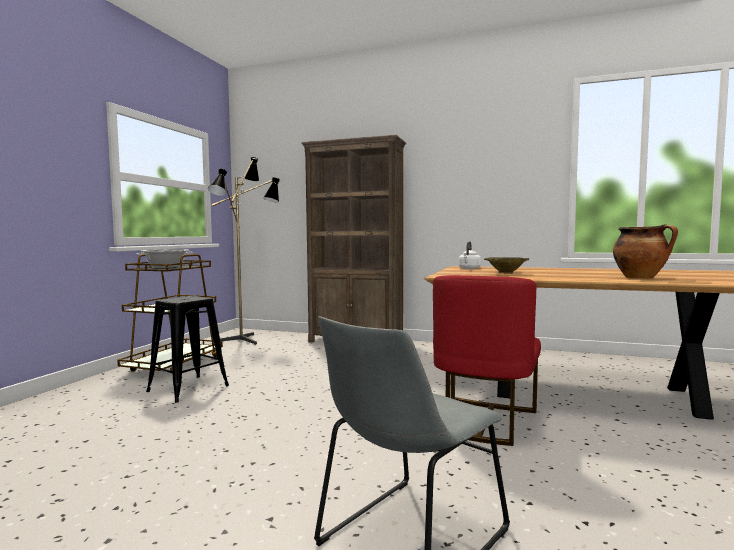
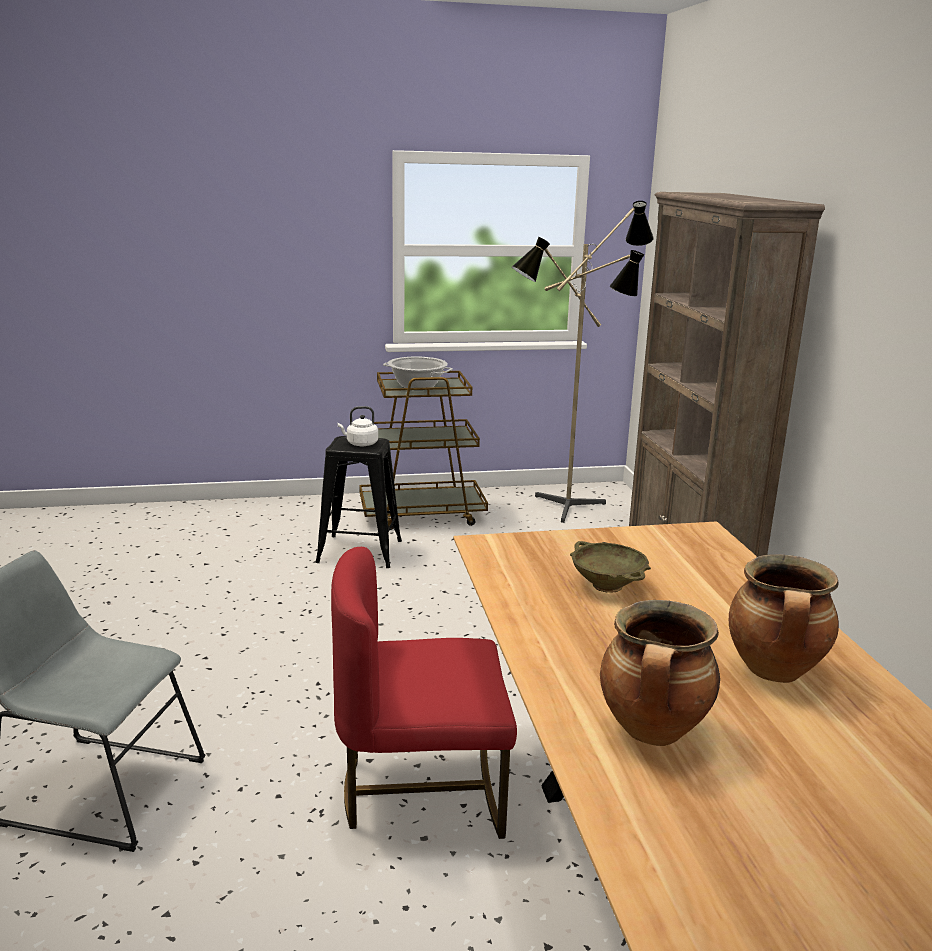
camera: 60 degrees right, 15 degrees up
white kettle [459,241,481,269] -> white kettle moved to [338,406,378,446]
none -> cooking pot [729,554,839,683]

